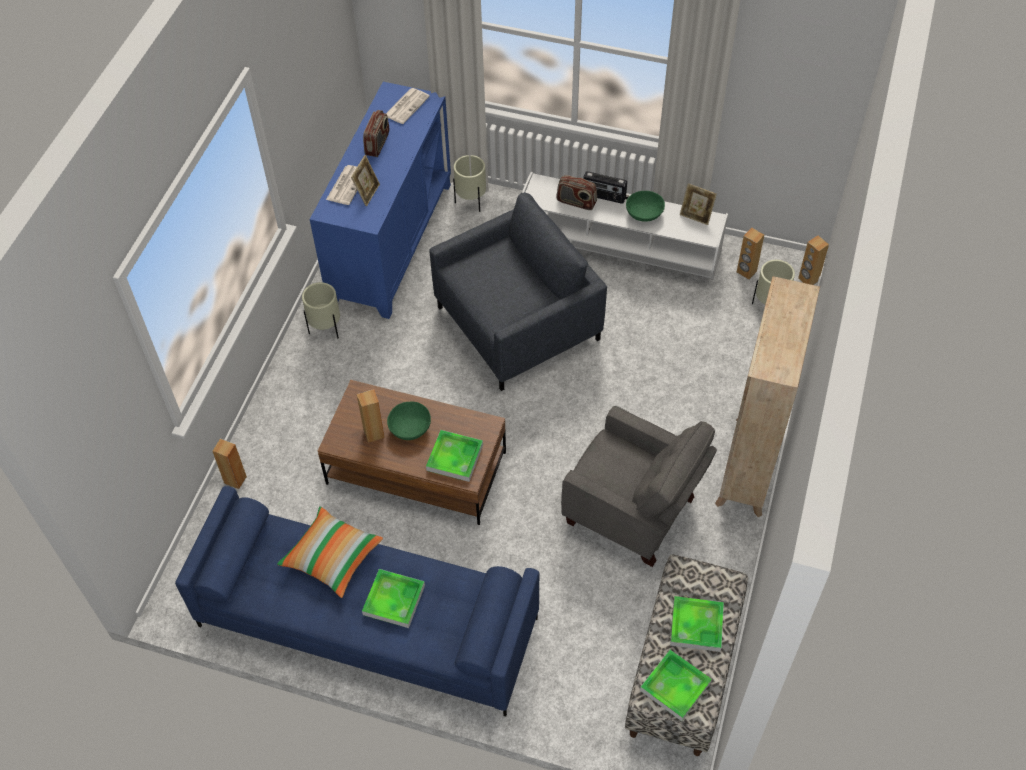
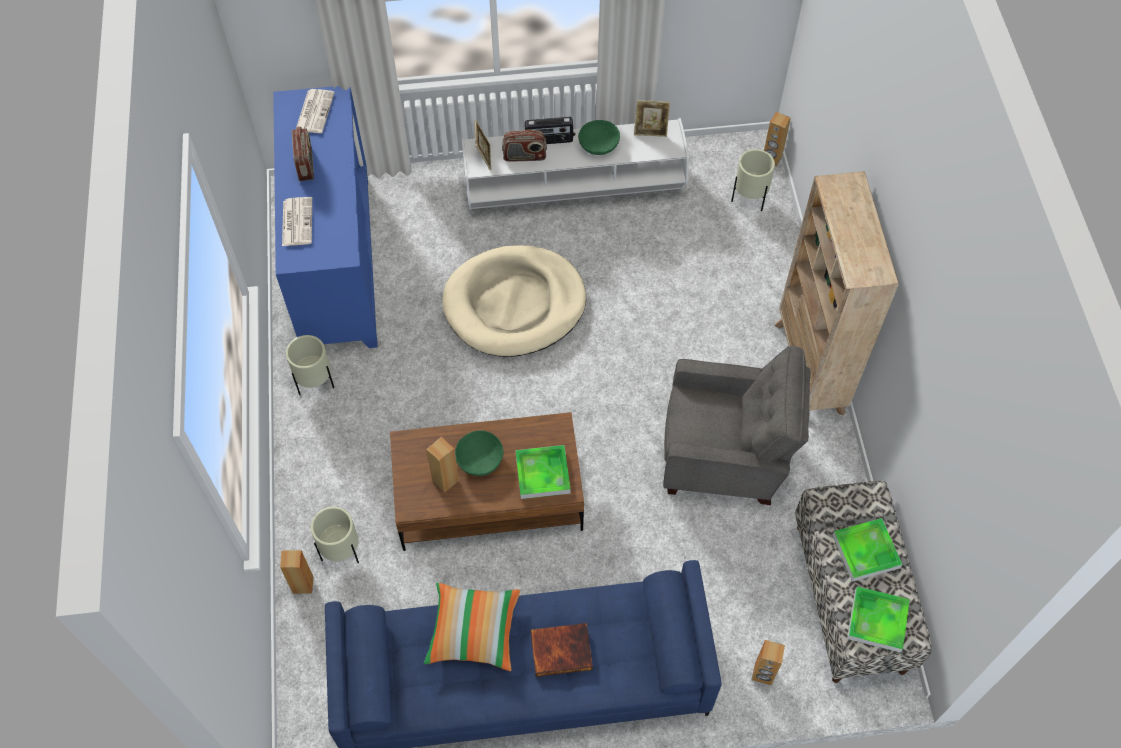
camera: 25 degrees left, 5 degrees up
picture frame [351,155,380,206] -> picture frame moved to [475,120,491,170]
tray [362,569,425,628] -> book [531,623,593,677]
grey armchair [429,193,607,391] -> beige dog bed [442,245,586,357]
beige planter [453,155,486,212] -> beige planter moved to [311,507,359,563]
brown speaker [737,228,764,279] -> brown speaker moved to [752,640,785,685]

